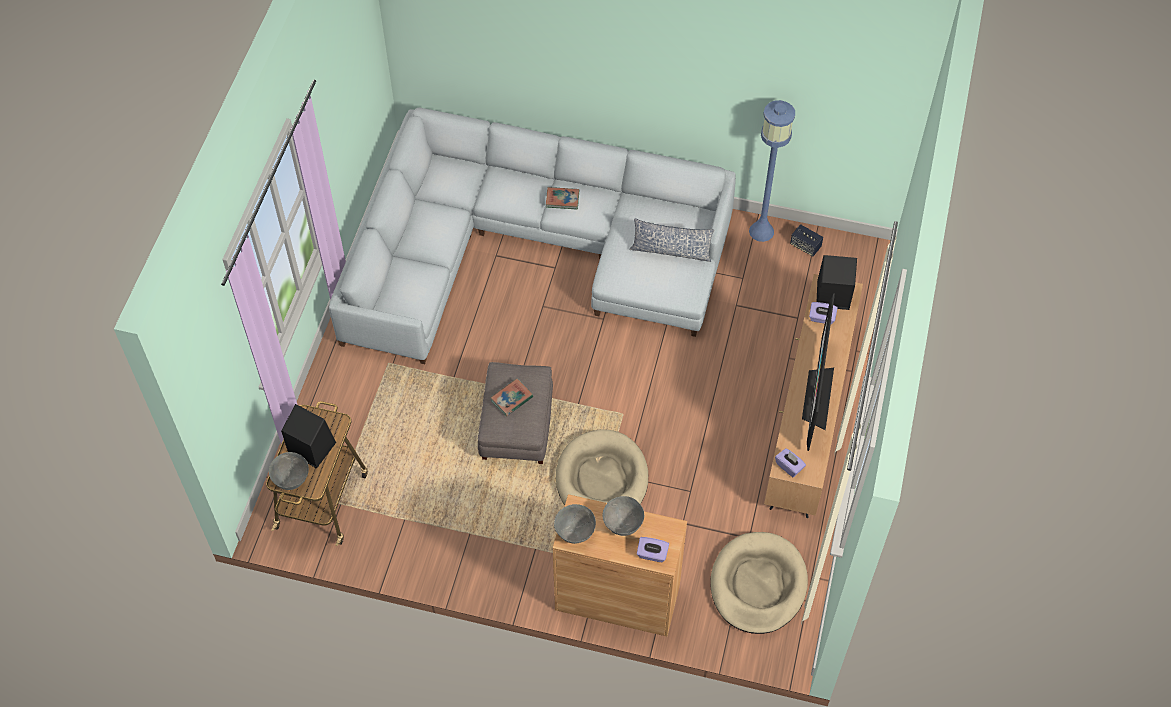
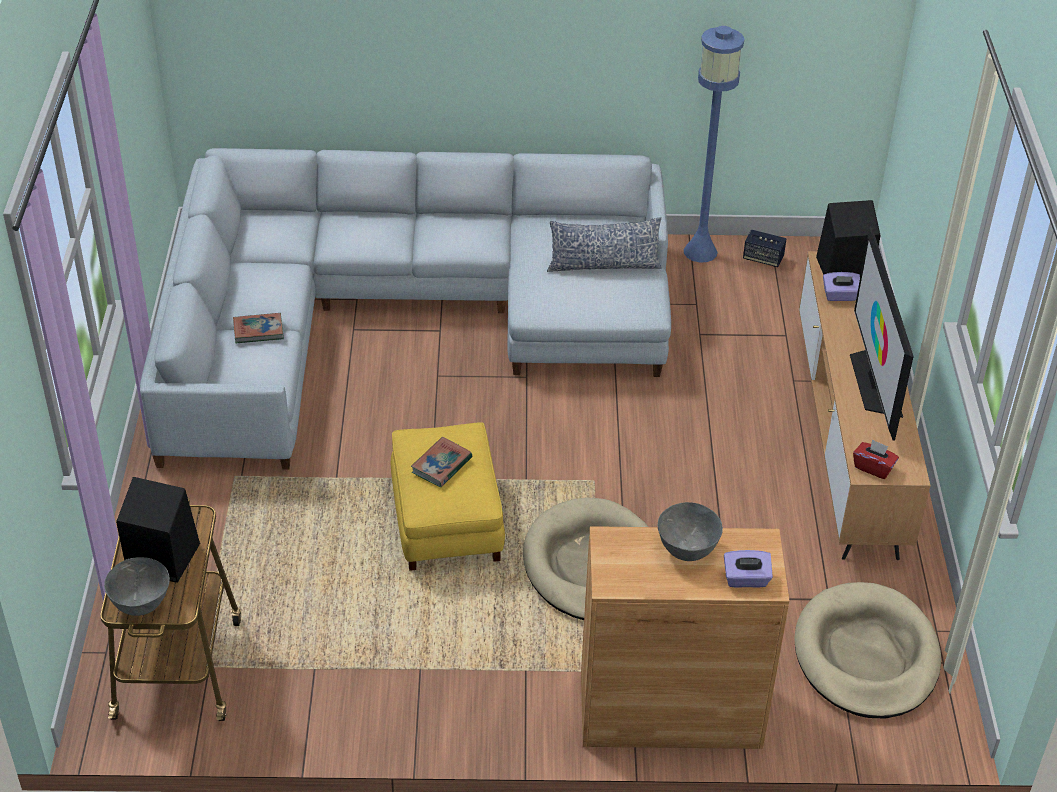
camera: 15 degrees left, 15 degrees down
grey ottoman [478,362,553,464] -> yellow ottoman [391,422,505,571]
book [546,187,579,210] -> book moved to [233,313,284,343]
grey bowl [554,504,596,544] -> none
purple tissue box [775,448,806,477] -> red tissue box [853,439,899,479]

